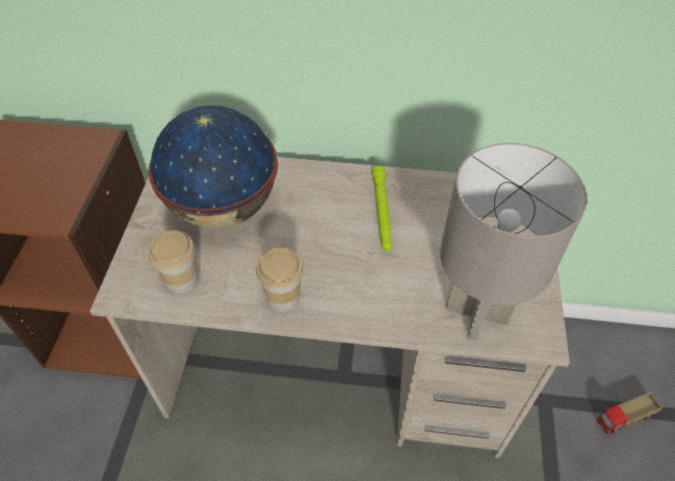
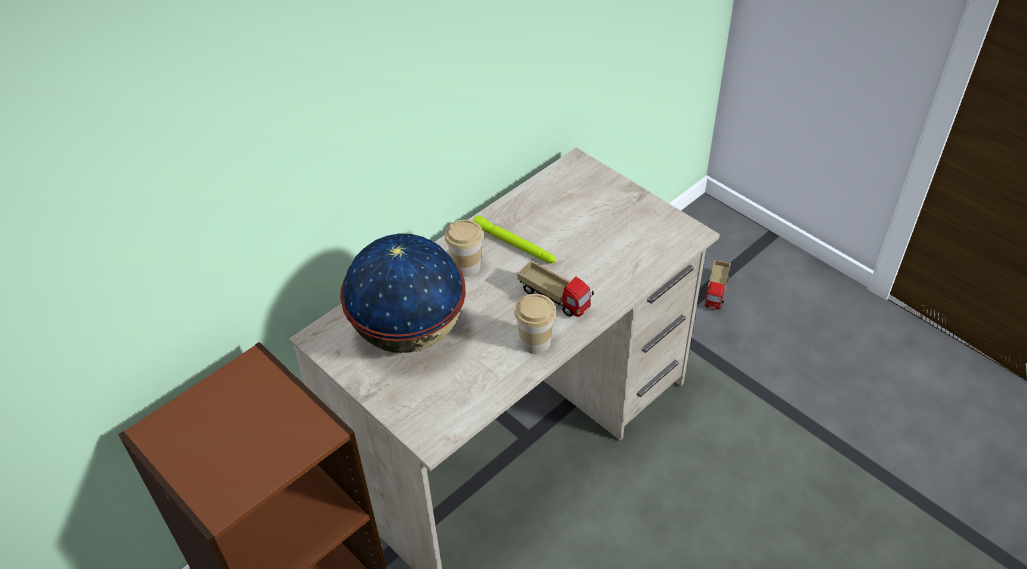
camera: 50 degrees left, 5 degrees down
cup [148,230,198,294] -> cup moved to [445,220,484,277]
grey table lamp [440,143,587,341] -> none
none -> toy truck [518,261,594,317]

